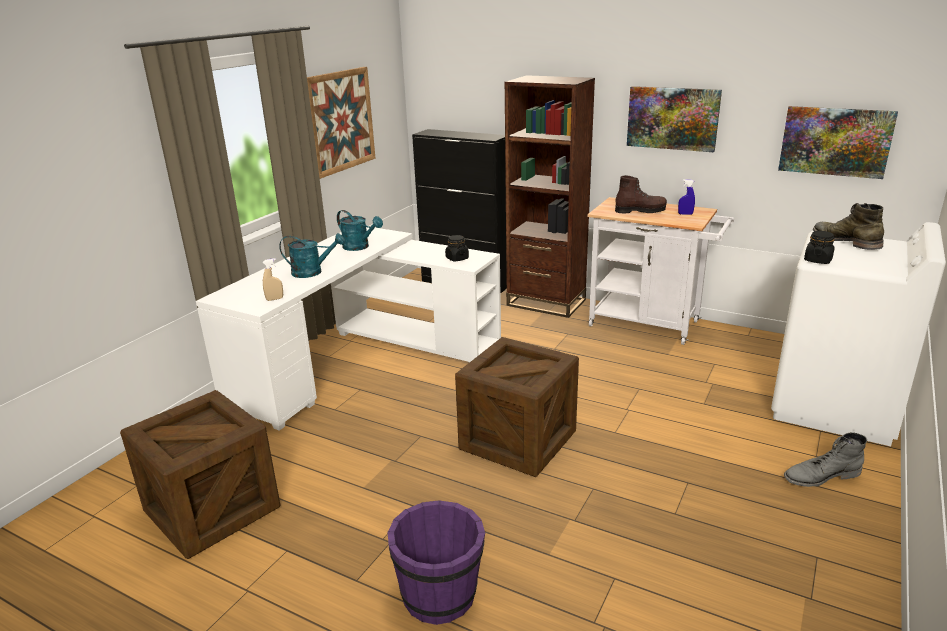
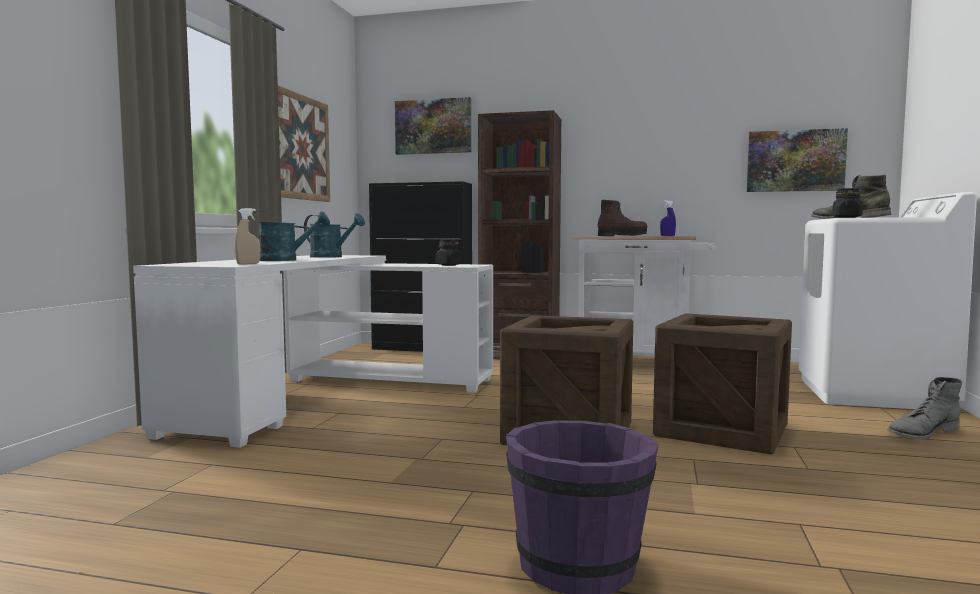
camera: 15 degrees left, 20 degrees down
crate [120,390,280,559] -> crate moved to [653,313,792,454]
picture [627,86,722,152] -> picture moved to [395,97,471,155]

